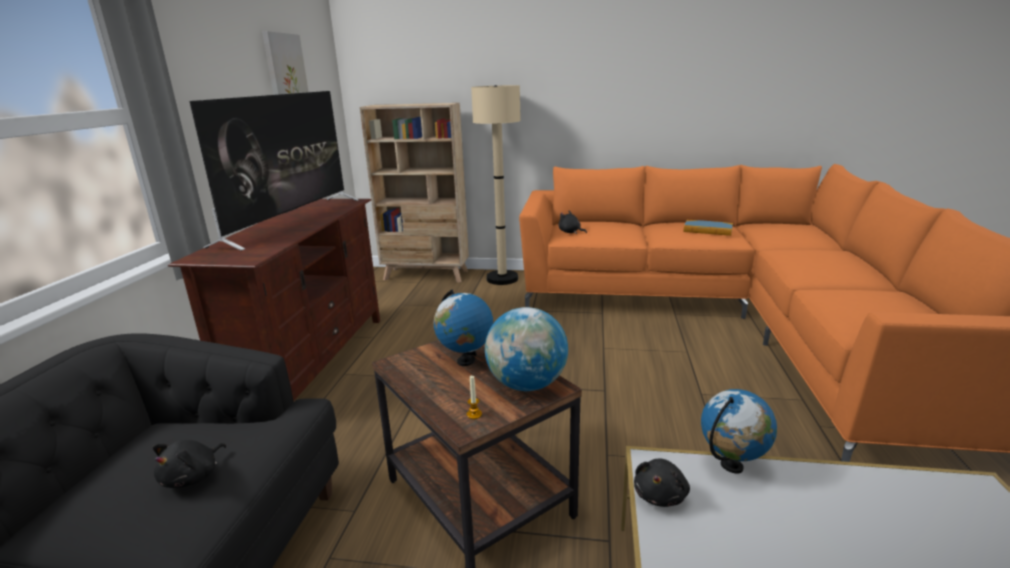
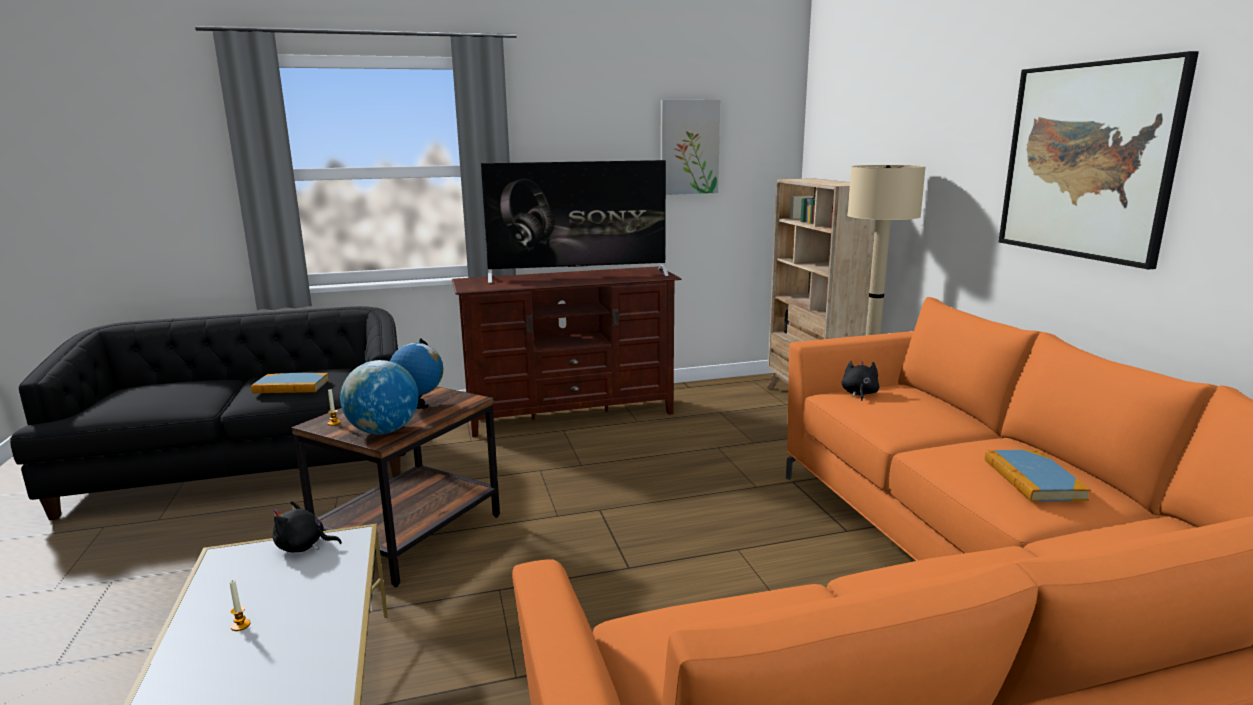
camera: 65 degrees right, 5 degrees down
black plush toy [153,440,226,488] -> book [251,373,329,393]
globe [701,389,777,474] -> none
none -> candle [230,580,251,631]
none -> picture [999,51,1199,270]

